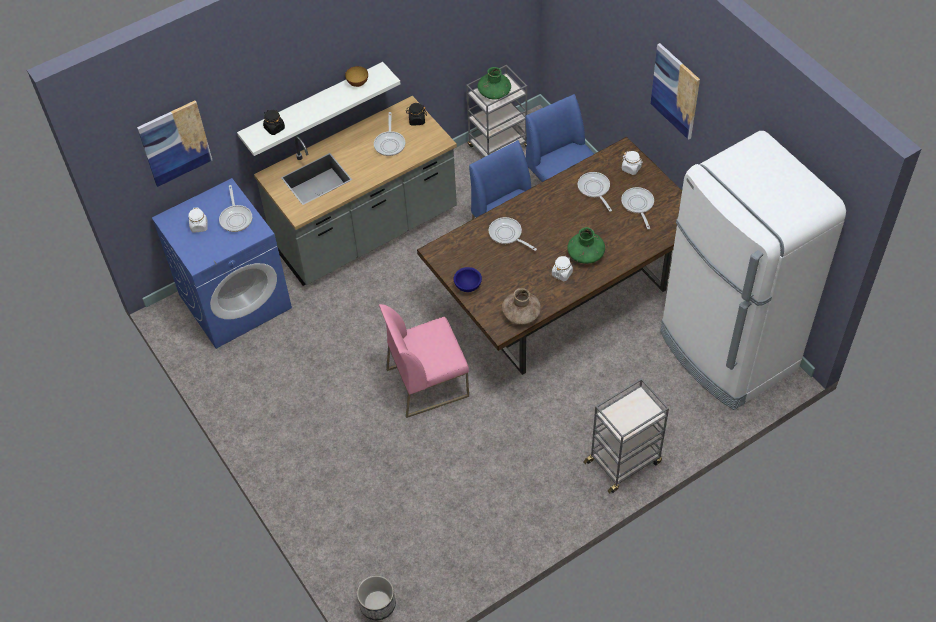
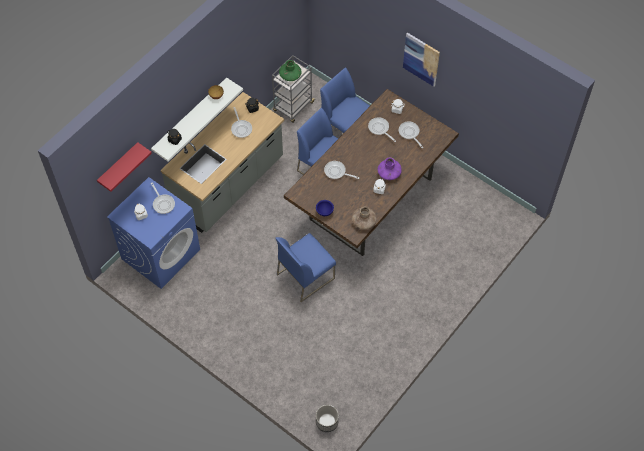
camera: 20 degrees left, 5 degrees up
picture [137,101,212,187] -> red shelf [97,142,152,192]
pink chair [379,304,469,418] -> blue chair [275,233,336,302]
green vase [567,227,605,264] -> purple vase [378,157,402,180]
grey cart [583,378,669,494] -> none
white fridge [660,131,846,410] -> none

